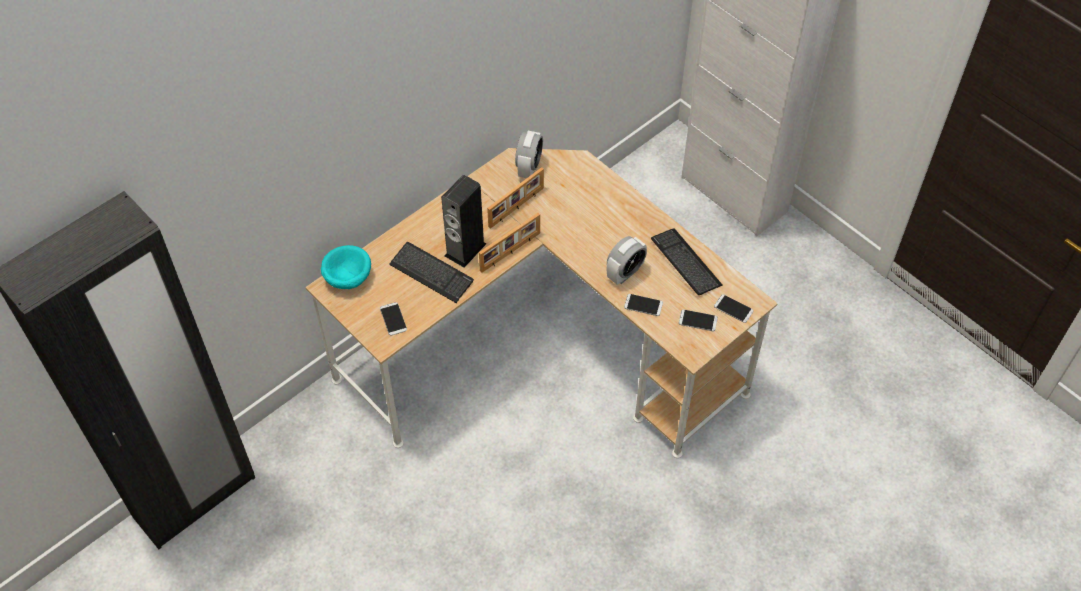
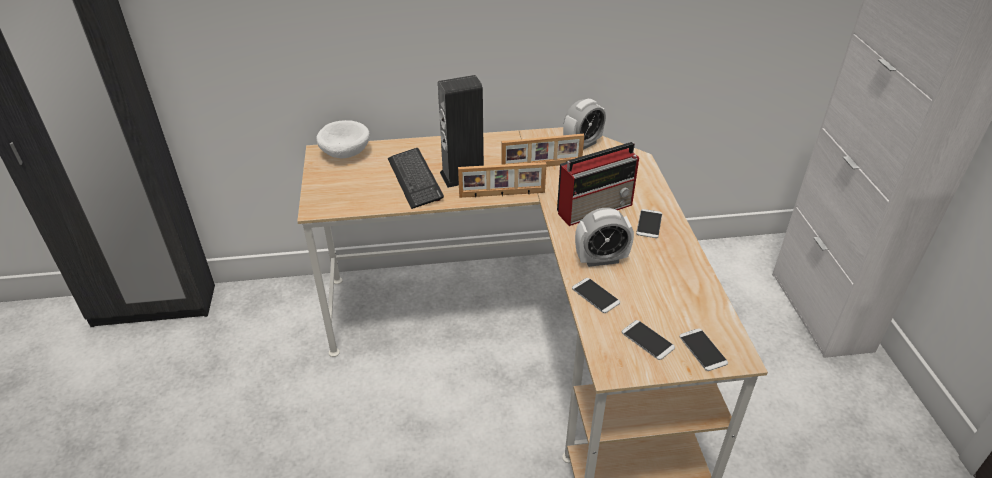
camera: 35 degrees right, 15 degrees down
turquoise bowl [321,245,371,289] -> white bowl [316,120,370,158]
phone [380,302,407,336] -> phone moved to [636,209,662,238]
keyboard [651,228,723,295] -> none
none -> radio [557,142,639,226]

